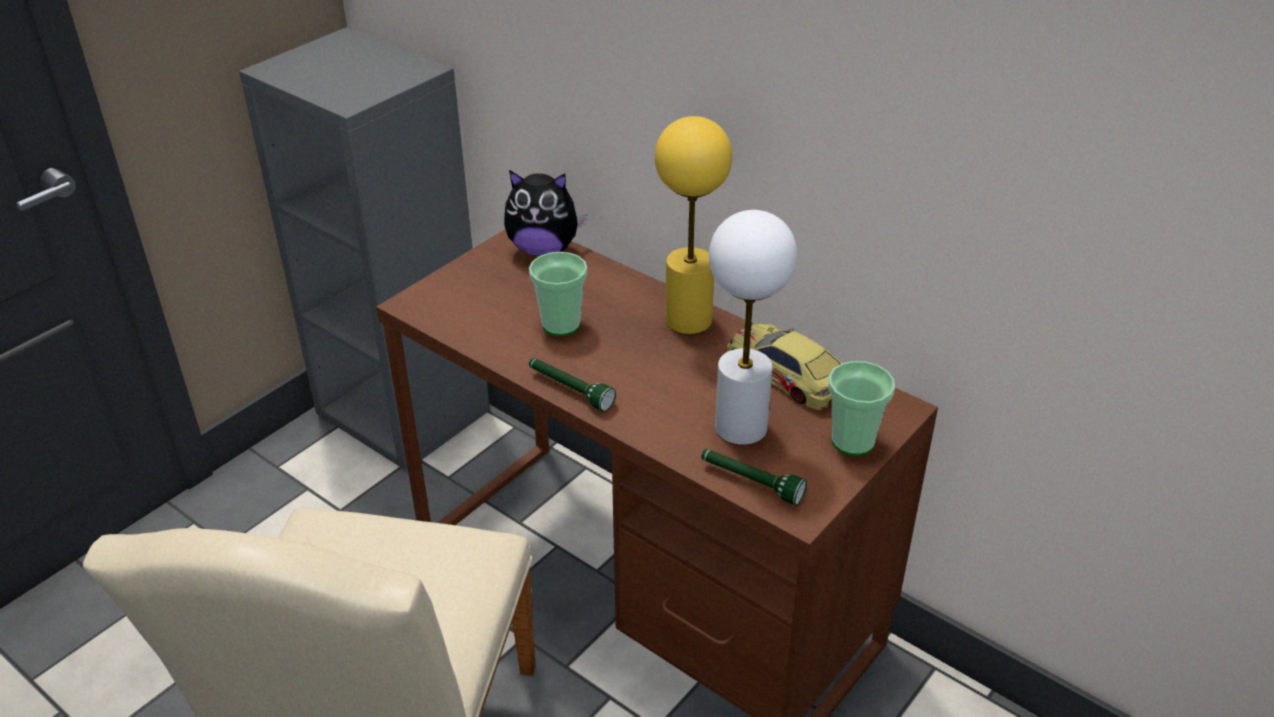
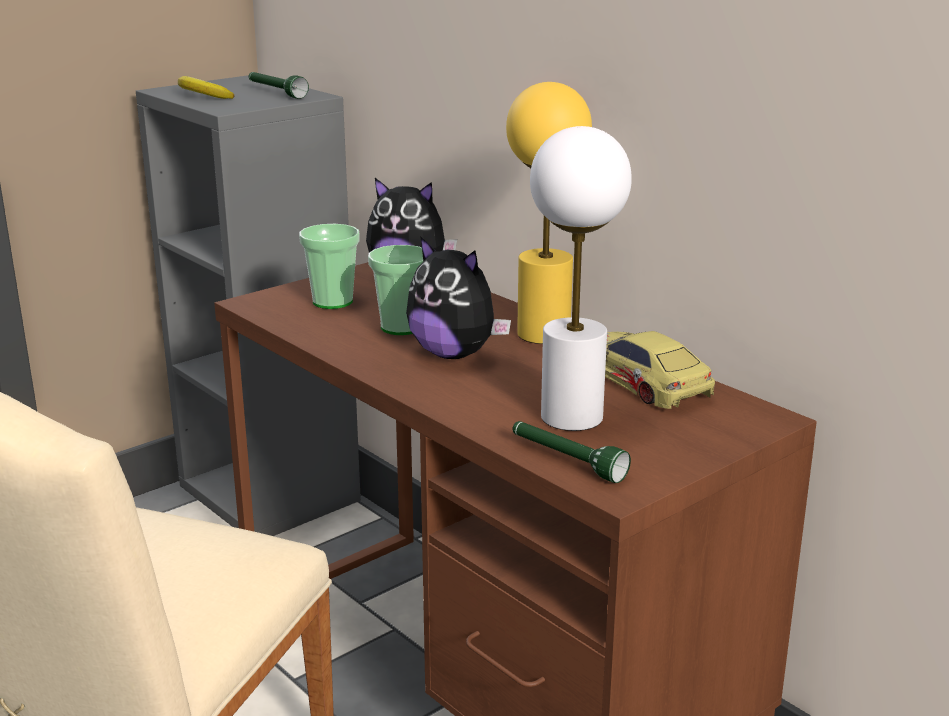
camera: 10 degrees right, 15 degrees down
green flashlight [529,358,616,411] -> green flashlight moved to [249,72,309,99]
cup [828,361,895,456] -> cup moved to [299,224,360,309]
none -> banana [178,76,234,99]
none -> plush toy [406,236,511,359]

